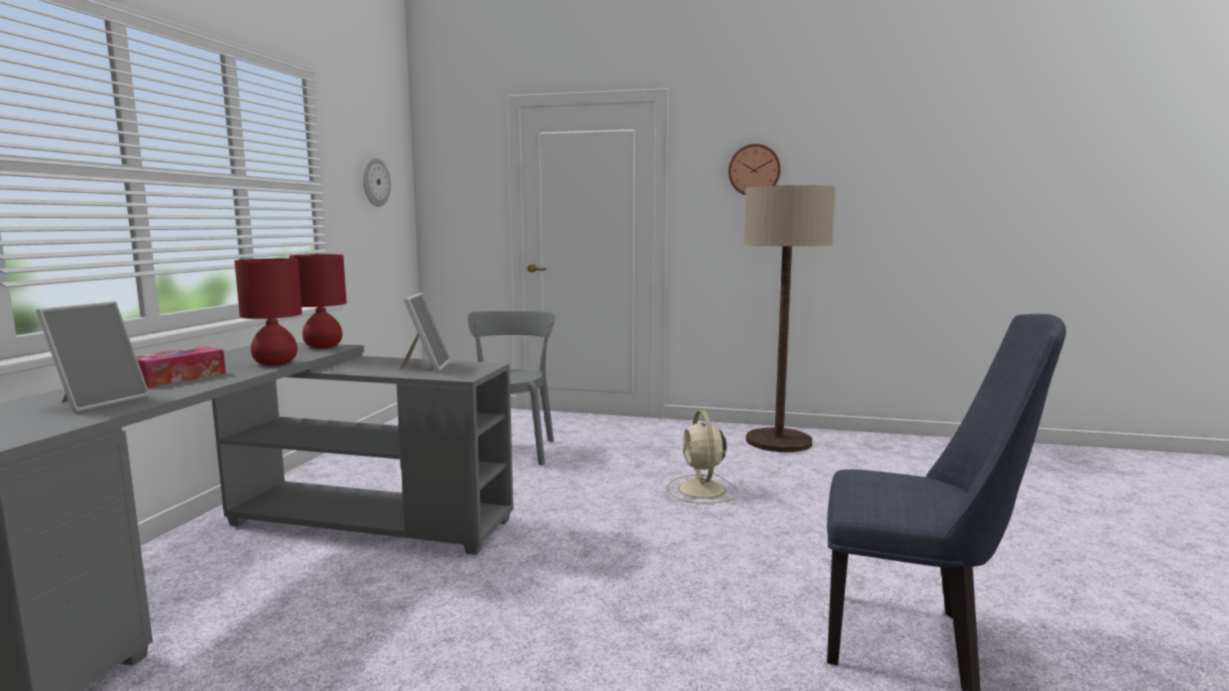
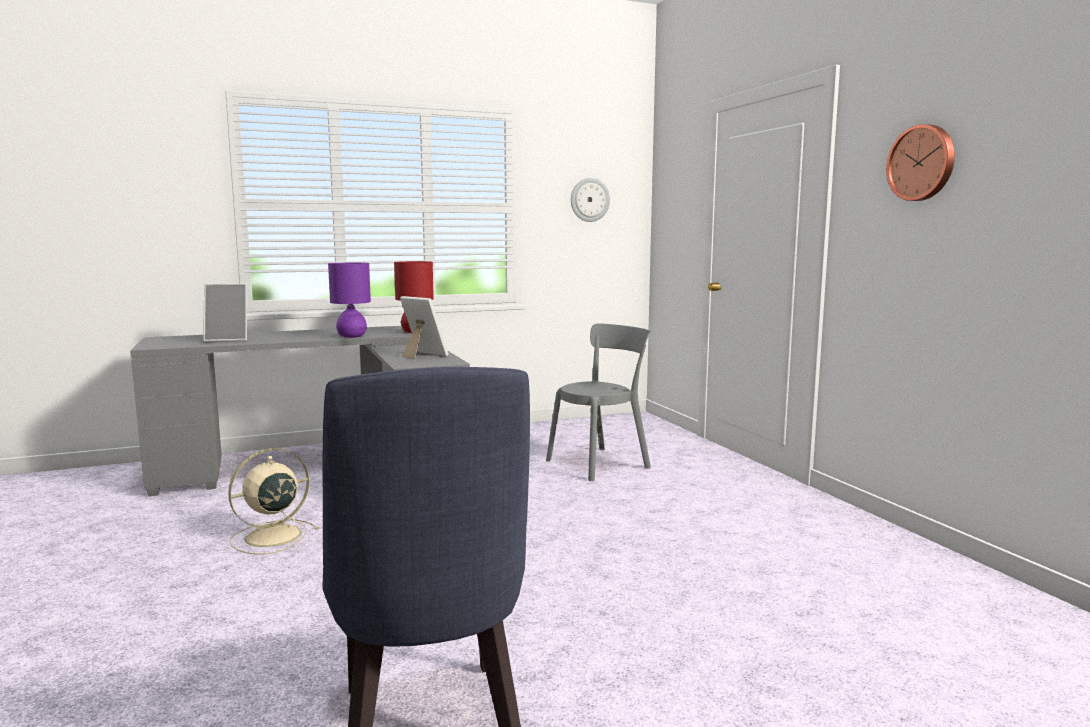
camera: 55 degrees right, 0 degrees up
tissue box [136,346,226,388] -> none
red table lamp [234,258,302,366] -> purple table lamp [328,262,371,338]
picture frame [400,293,451,372] -> picture frame turned 105 degrees counterclockwise [400,296,449,359]
beige fan [667,410,739,504] -> beige fan moved to [228,448,319,554]
floor lamp [744,185,835,452] -> none

